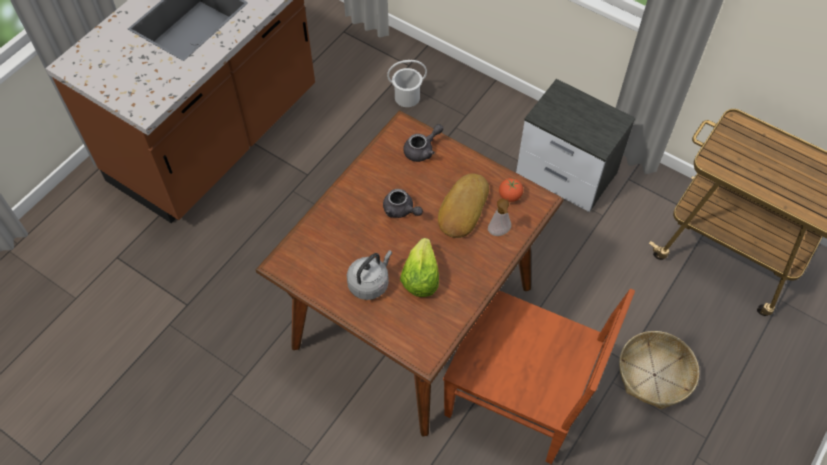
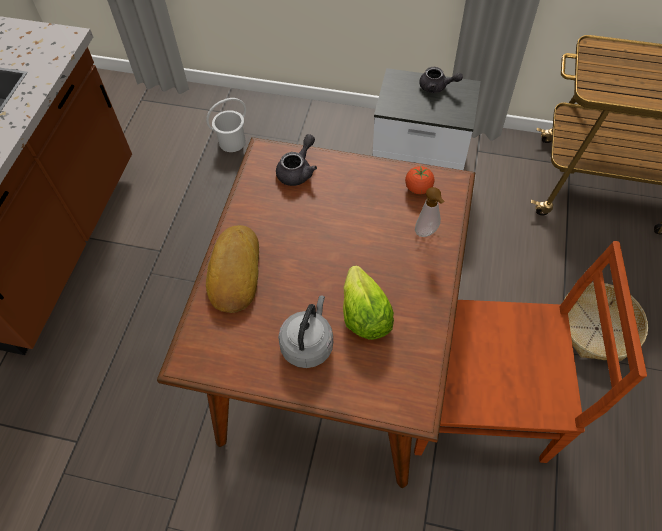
camera: 20 degrees left, 0 degrees up
grey teapot [383,189,423,218] -> grey teapot moved to [419,67,463,93]
bread [438,173,489,238] -> bread moved to [206,225,259,313]

